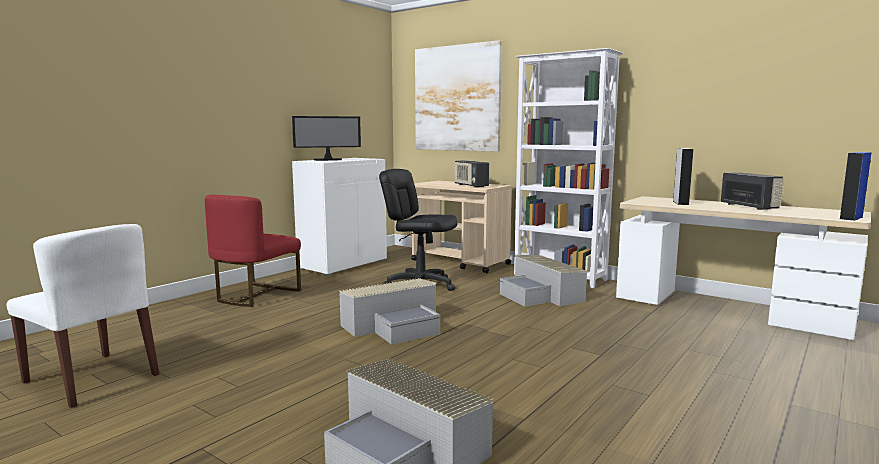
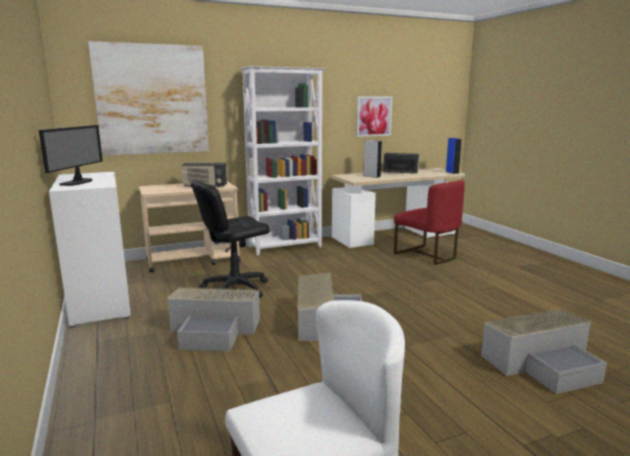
camera: 60 degrees left, 5 degrees up
red chair [205,195,301,307] -> red chair moved to [394,180,465,265]
grey storage box [500,255,587,306] -> grey storage box moved to [167,287,260,351]
none -> picture [356,97,392,137]

